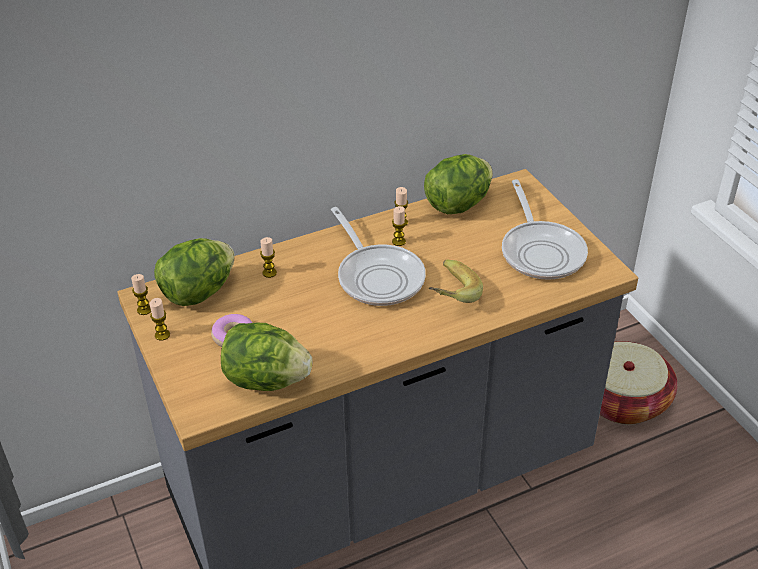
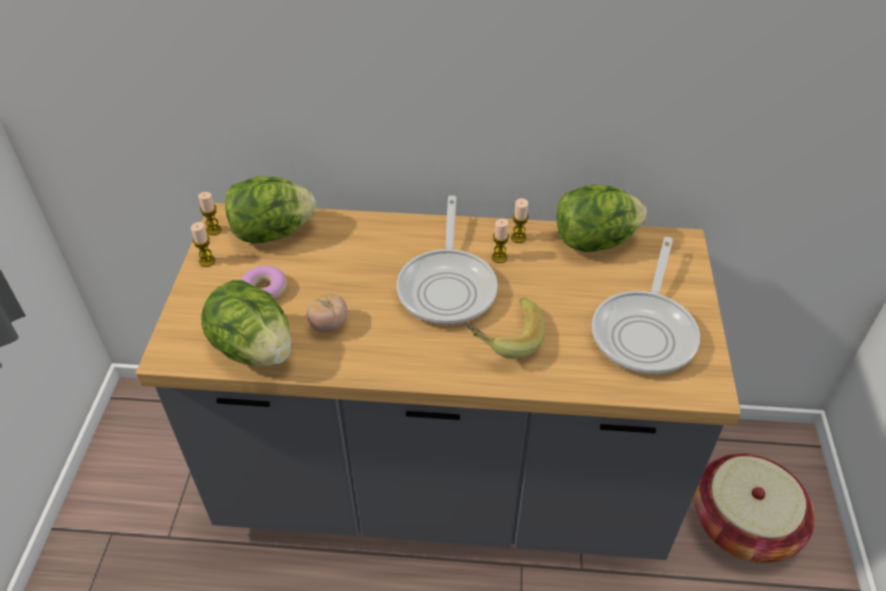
camera: 30 degrees right, 5 degrees up
candle [260,237,277,278] -> none
none -> tomato [307,293,348,332]

